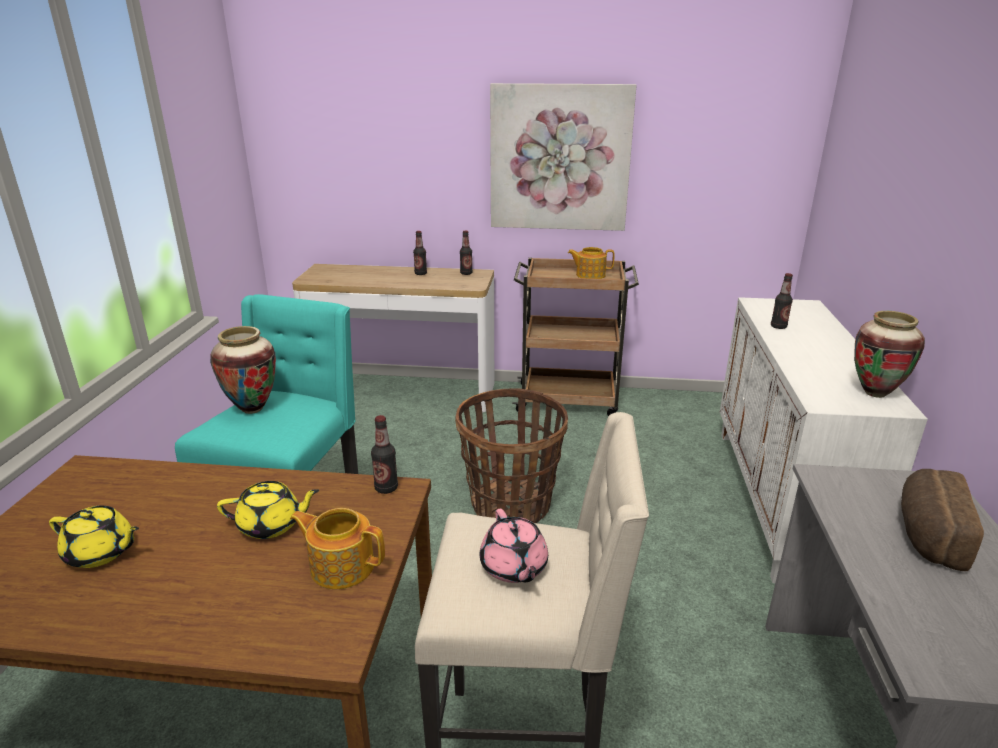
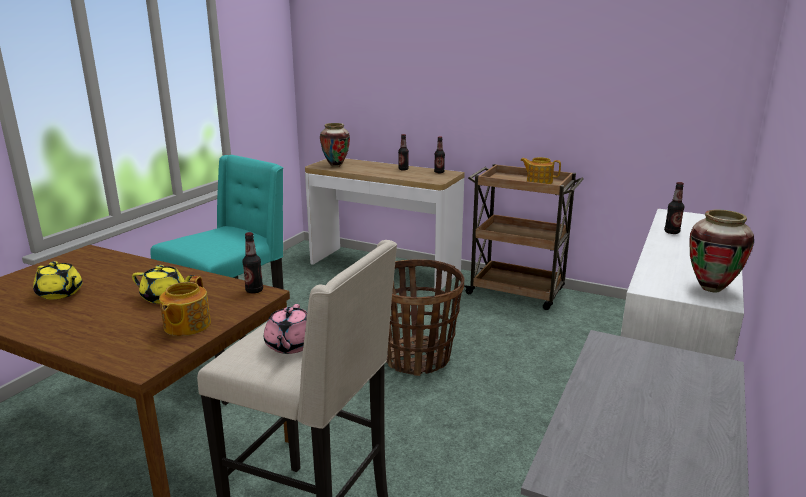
camera: 20 degrees right, 5 degrees down
vase [210,326,276,414] -> vase moved to [320,123,350,167]
teapot [290,508,385,589] -> teapot turned 120 degrees counterclockwise [159,276,211,336]
picture [490,83,637,231] -> none
bread [901,469,984,571] -> none

